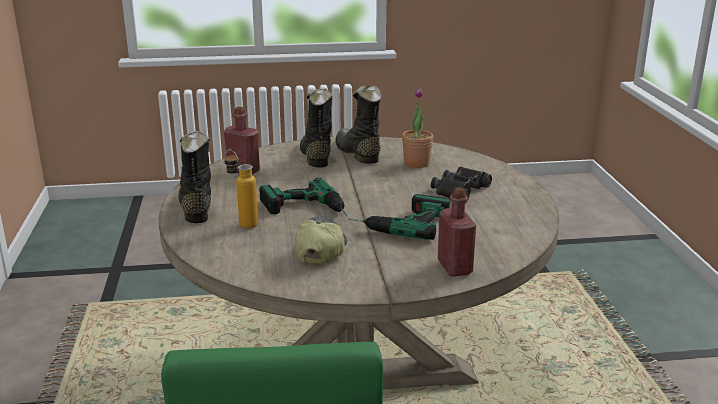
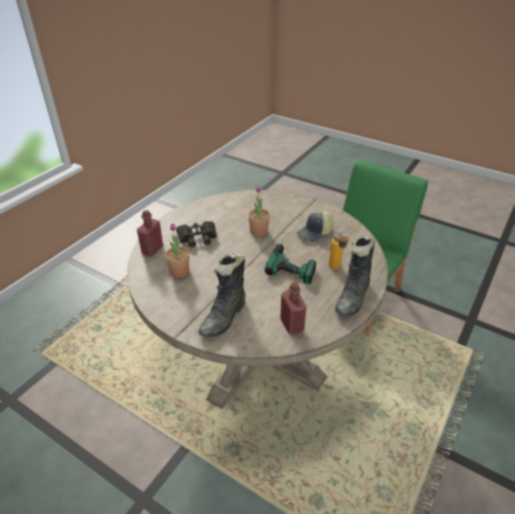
camera: 140 degrees left, 15 degrees up
black boot [335,85,381,164] -> none
power drill [349,194,450,240] -> potted plant [248,186,270,237]
red bottle [438,187,476,276] -> red bottle moved to [137,210,163,256]

